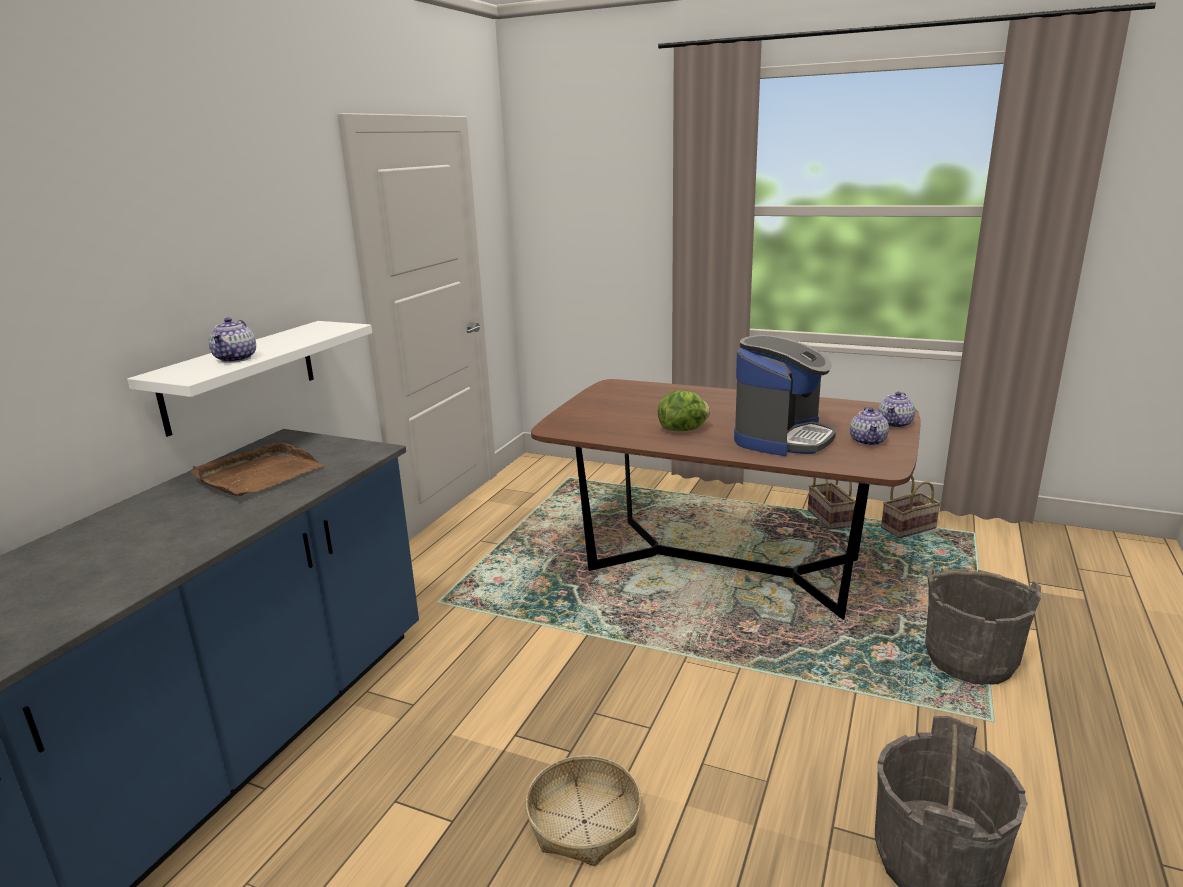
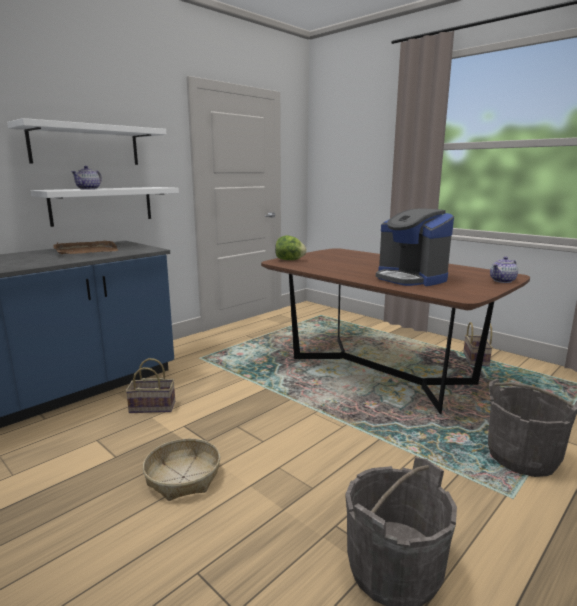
camera: 20 degrees right, 5 degrees down
lettuce [658,390,710,431] -> lettuce moved to [275,235,307,260]
coffee machine [734,335,836,456] -> coffee machine turned 90 degrees clockwise [376,209,454,286]
teapot [850,407,889,446] -> none
basket [881,475,941,538] -> basket moved to [126,358,175,413]
none -> white shelf [7,118,166,165]

